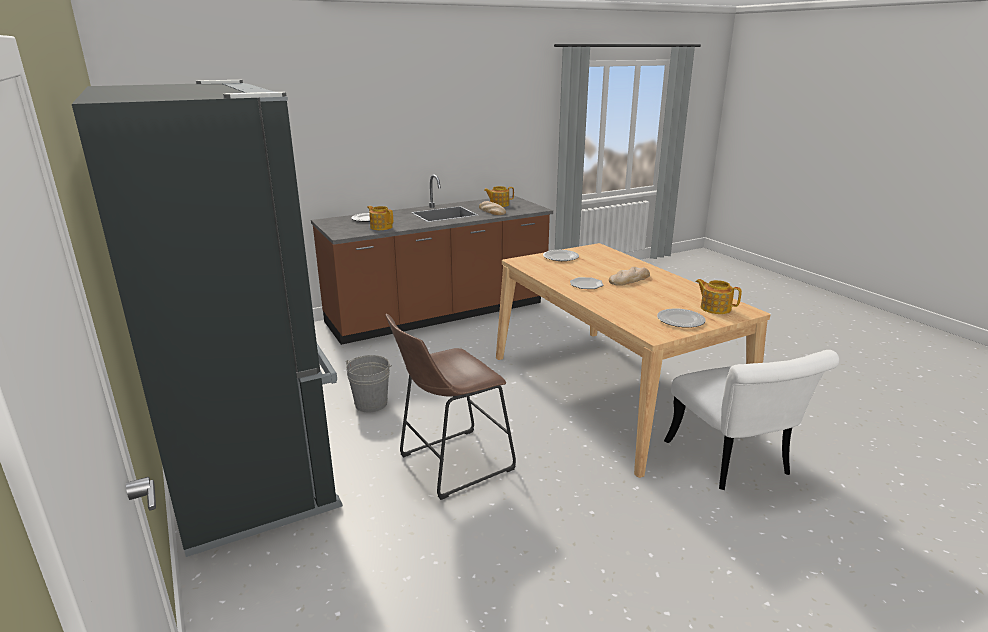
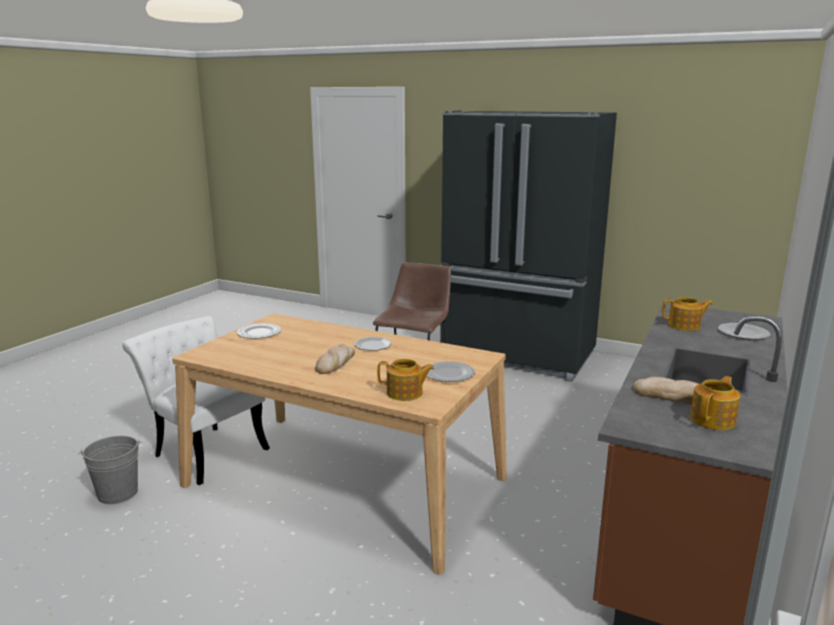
camera: 145 degrees right, 5 degrees down
grey bucket [346,355,392,412] -> grey bucket moved to [78,436,141,504]
teapot [695,279,742,314] -> teapot moved to [377,359,434,401]

